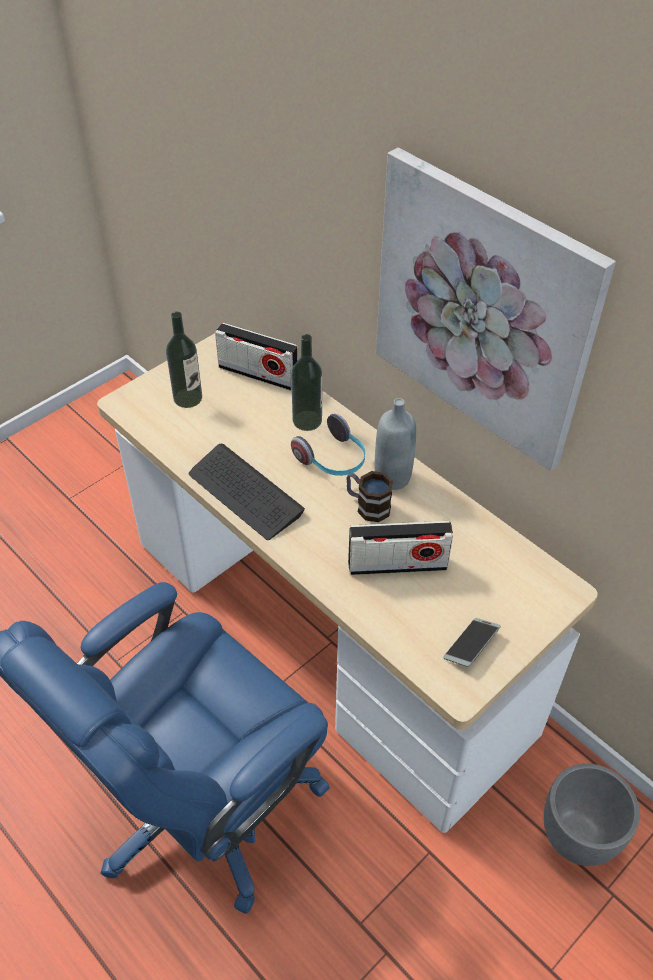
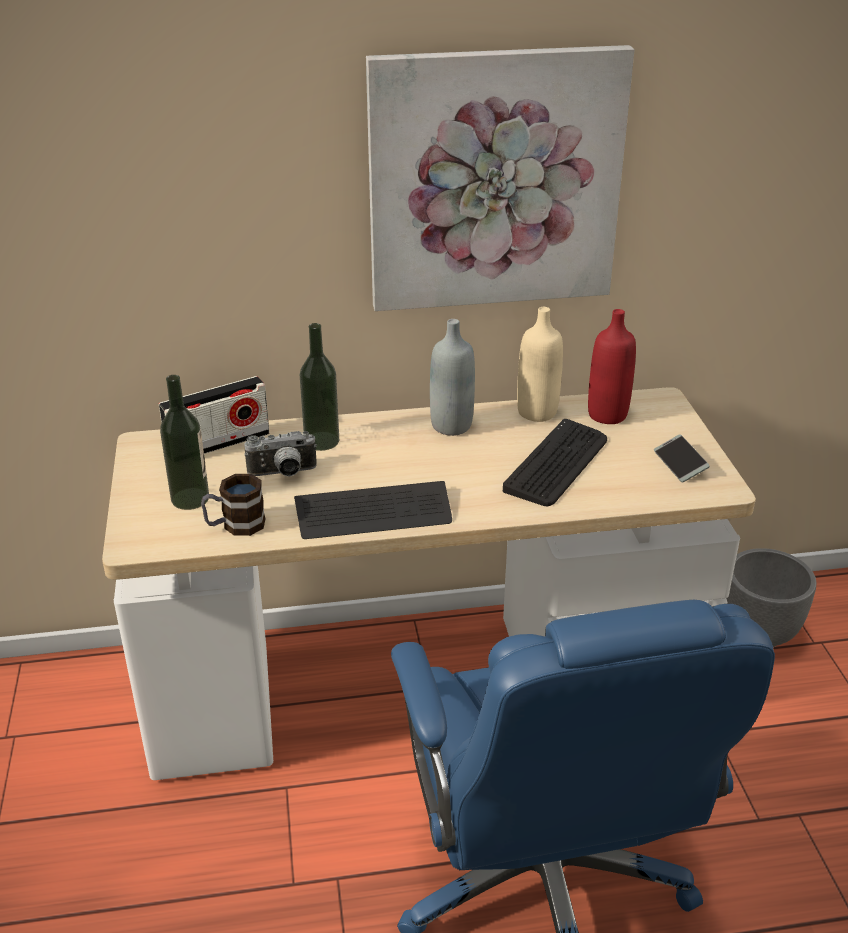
camera: 55 degrees left, 15 degrees down
headphones [291,414,365,476] -> none
mug [346,471,393,522] -> mug moved to [201,474,266,536]
radio [348,521,453,575] -> keyboard [503,419,607,507]
none -> camera [244,431,317,476]
none -> beige bottle [517,307,563,422]
none -> red bottle [588,309,636,424]

